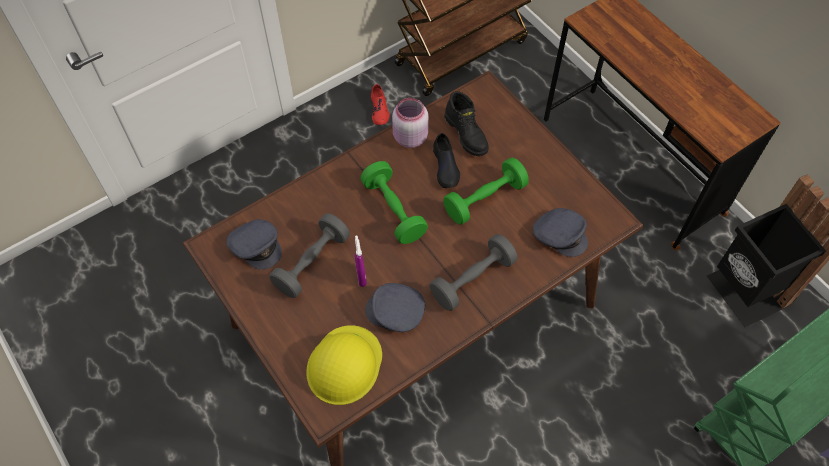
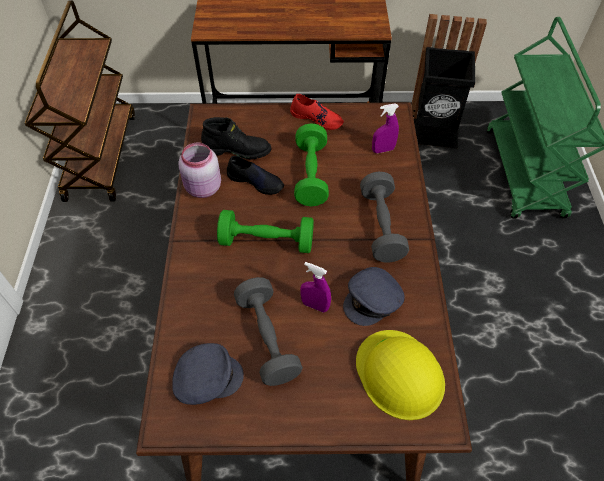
camera: 55 degrees left, 5 degrees down
red shoe [371,84,390,125] -> red shoe moved to [290,94,344,130]
grey cap [533,208,588,257] -> purple spray bottle [372,103,399,153]

